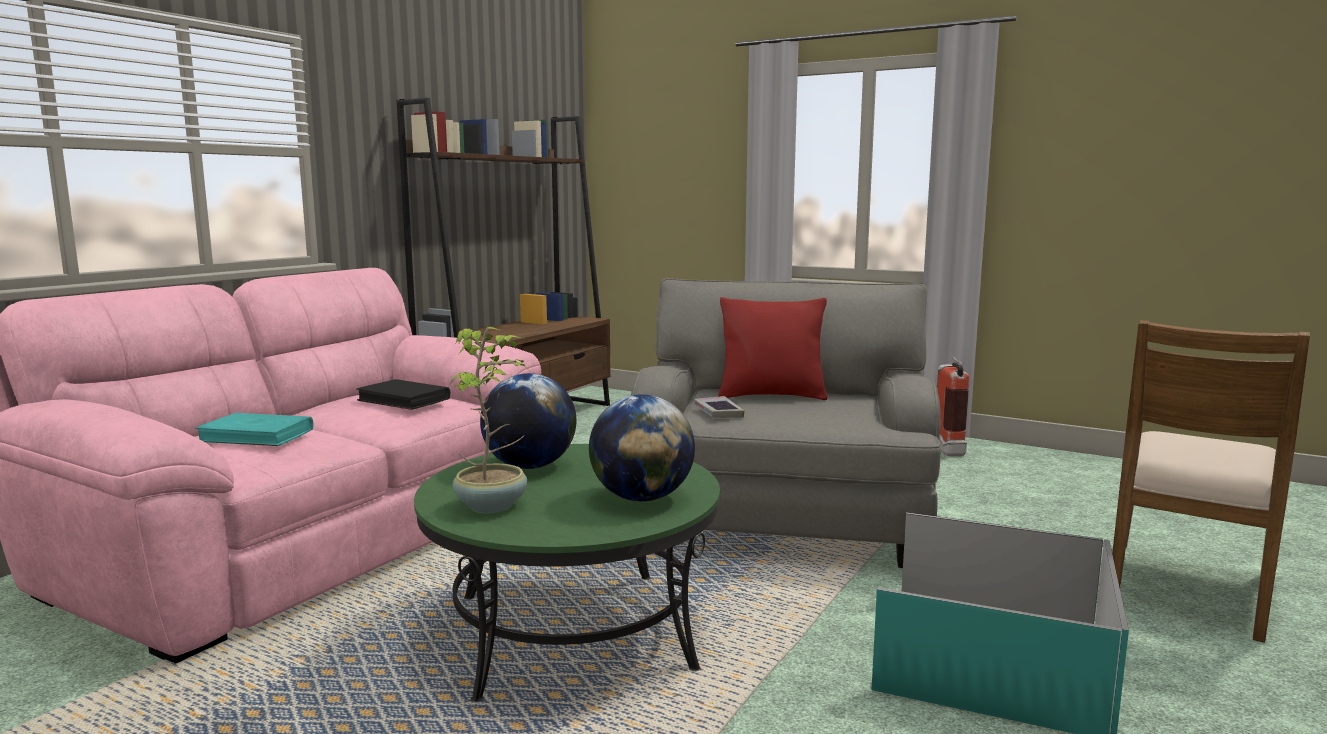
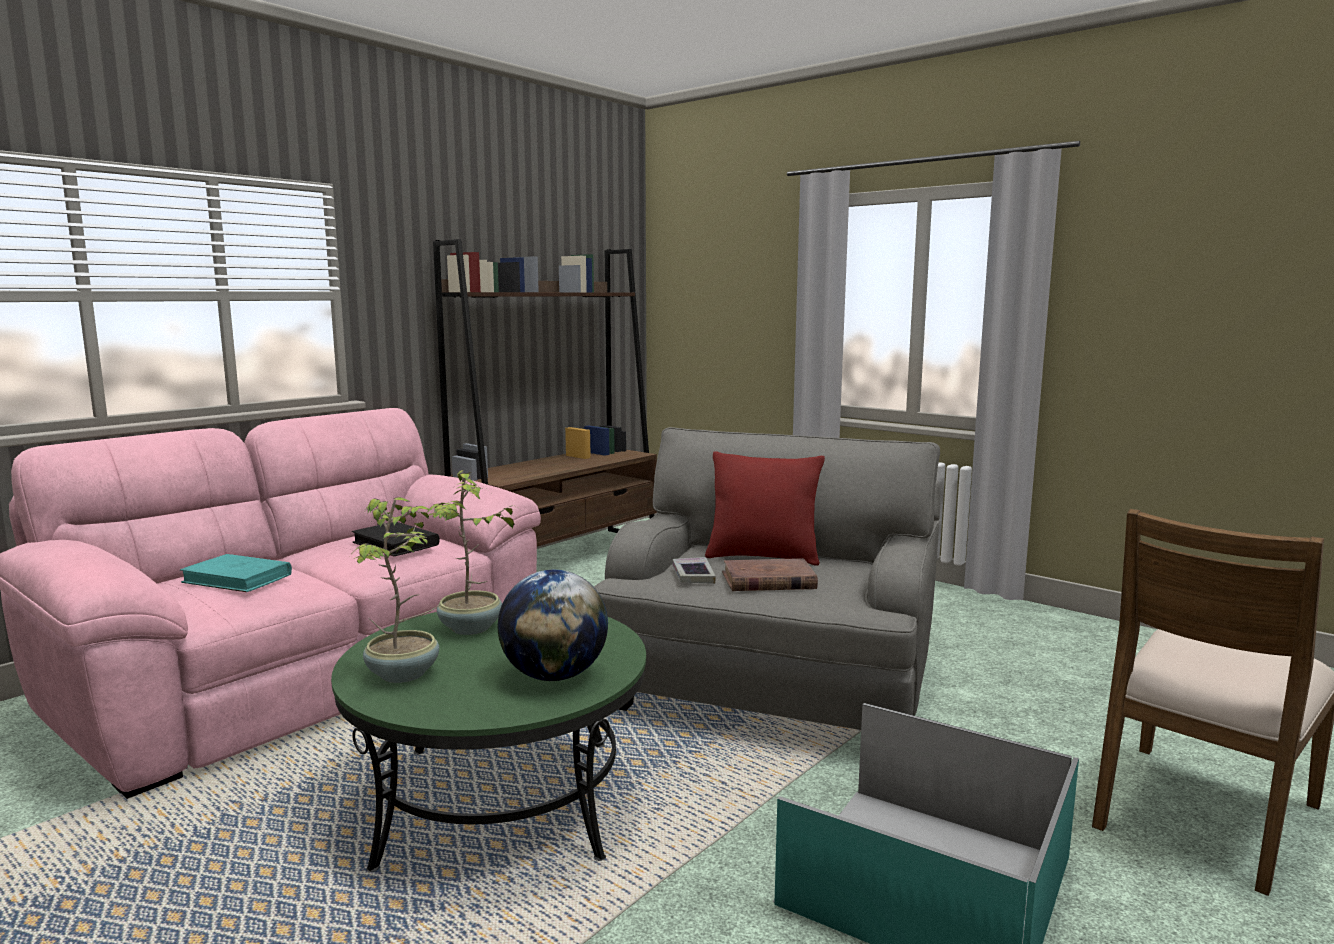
camera: 10 degrees right, 0 degrees up
globe [480,373,576,469] -> potted plant [427,470,514,635]
fire extinguisher [936,357,969,456] -> none
none -> brown book [722,558,818,591]

